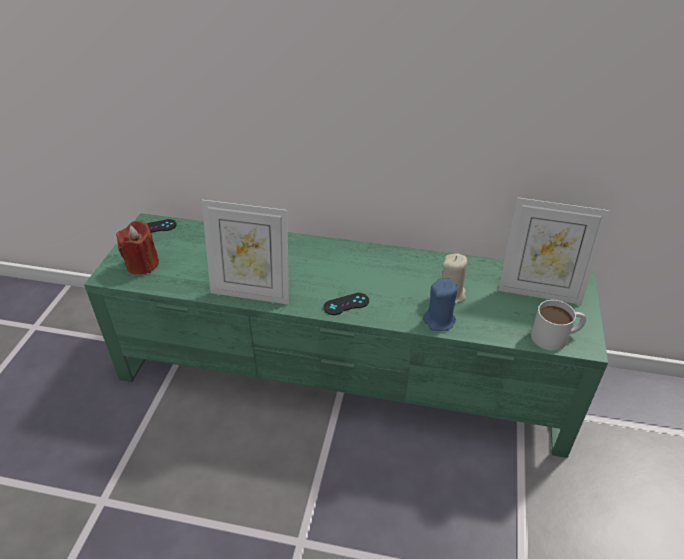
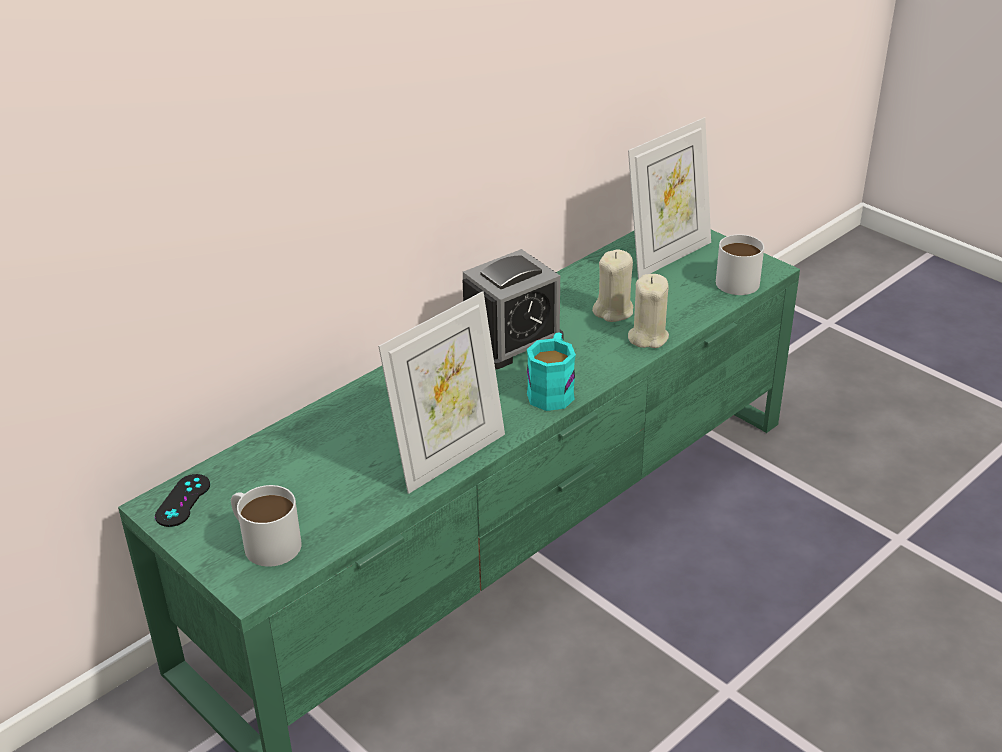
camera: 55 degrees left, 5 degrees down
red candle [116,221,159,275] -> white mug [231,485,302,567]
black game controller [323,293,369,315] -> turquoise mug [527,333,576,411]
blue candle [423,278,457,331] -> beige candle [628,274,669,348]
none -> alarm clock [462,249,563,369]

